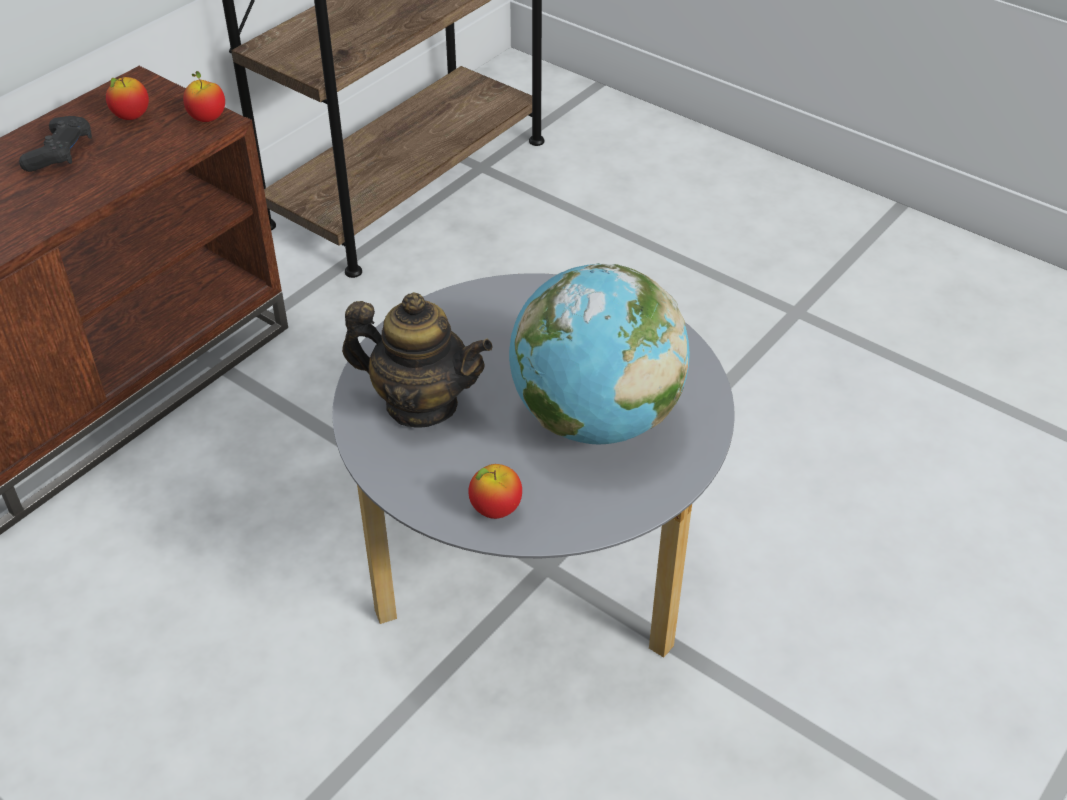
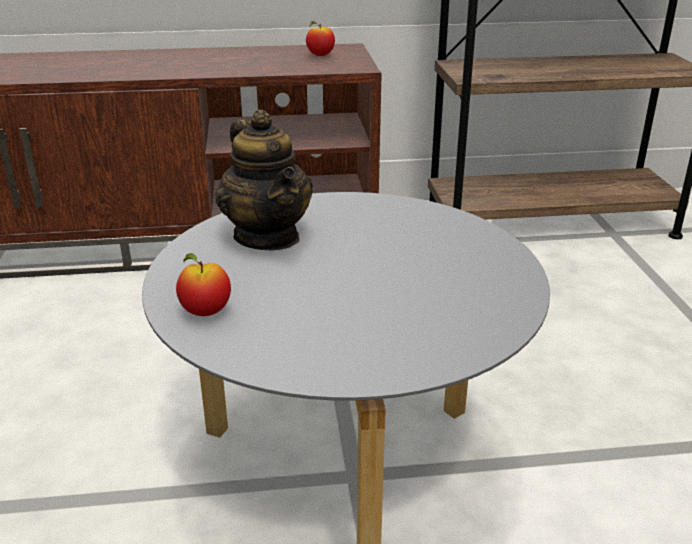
camera: 45 degrees right, 15 degrees down
black game controller [19,116,92,172] -> none
apple [183,71,225,122] -> none
globe [509,263,690,444] -> none

